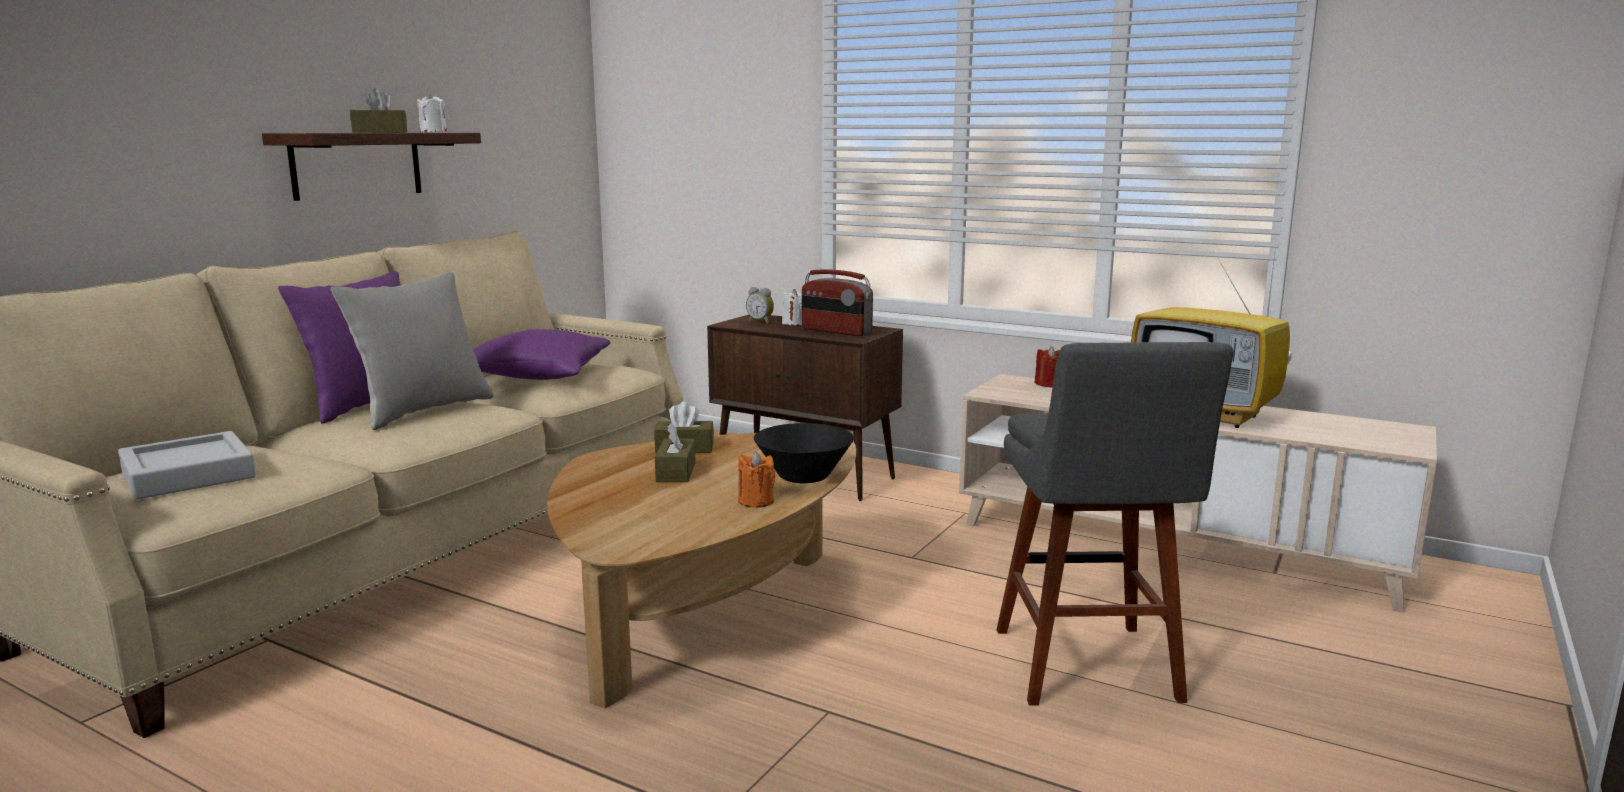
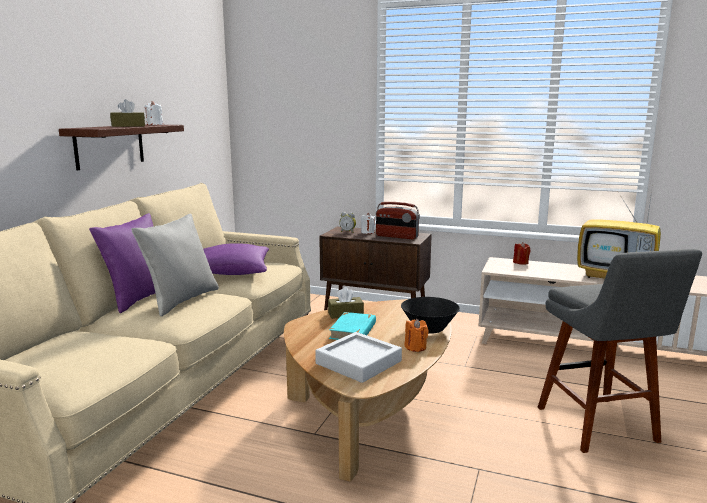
camera: 10 degrees left, 0 degrees up
grey tray [118,431,256,500] -> grey tray moved to [315,332,402,383]
brown tissue box [655,423,695,482] -> turquoise book [329,312,376,340]

